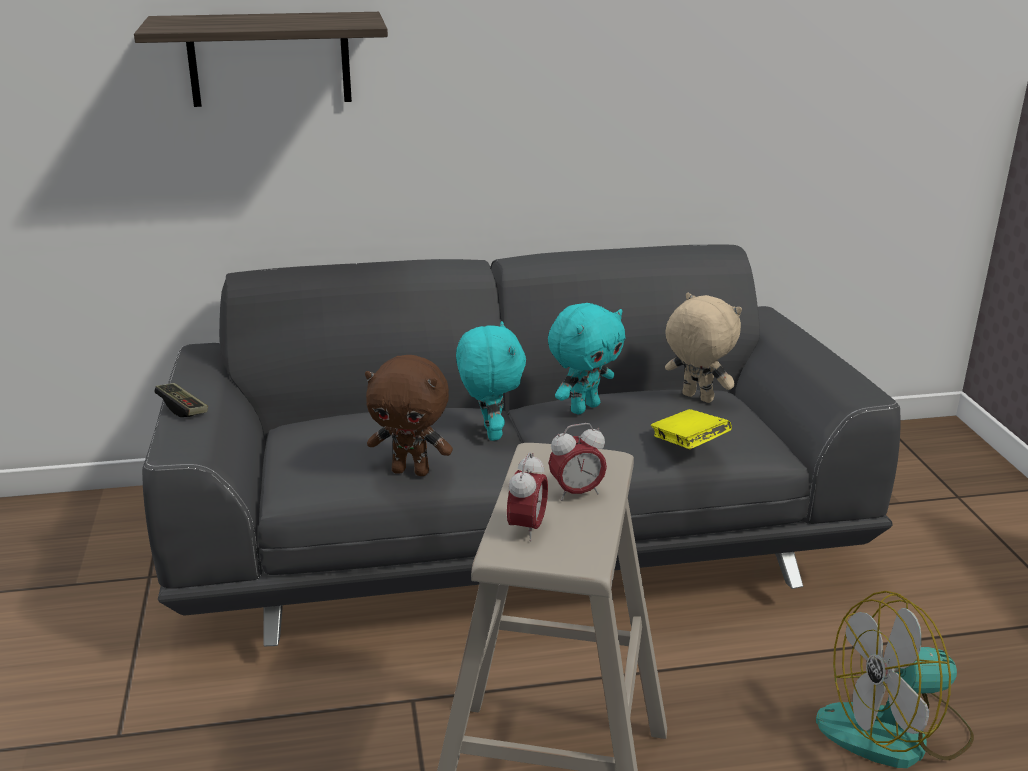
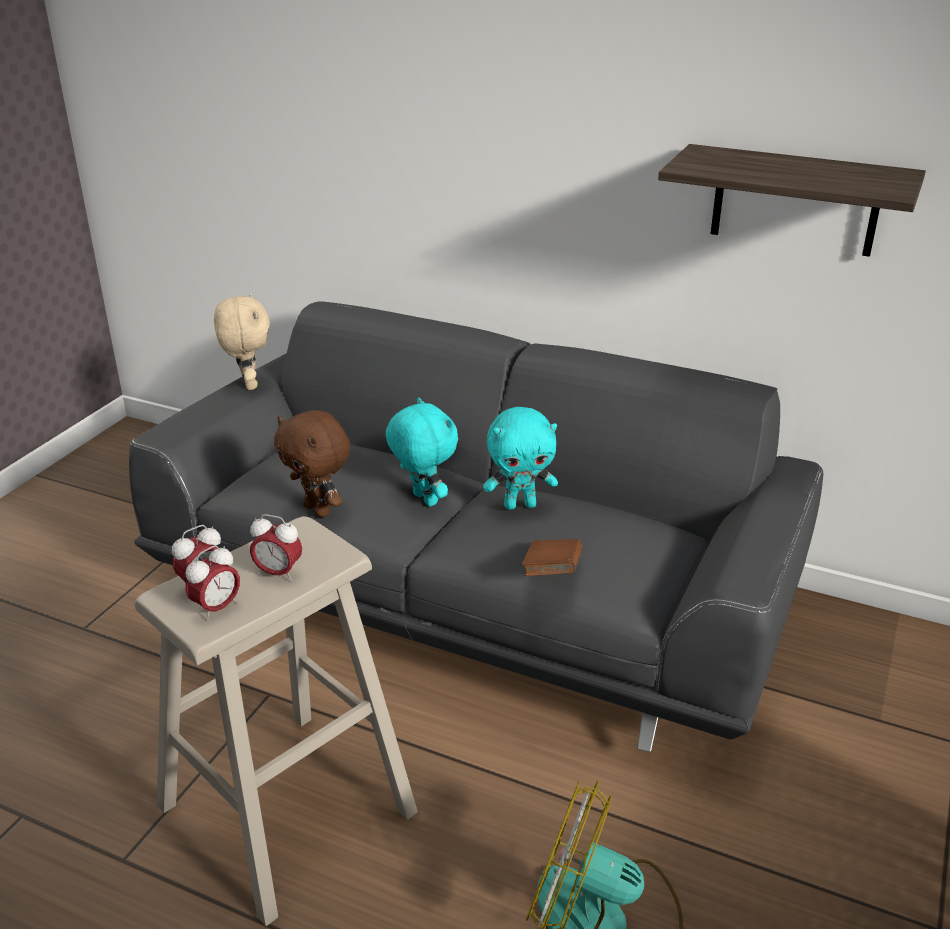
camera: 35 degrees right, 5 degrees up
shelf [134,12,388,107] -> shelf moved to [658,144,926,257]
game controller [154,383,208,417] -> none
turquoise plush toy [456,321,526,441] -> turquoise plush toy turned 60 degrees counterclockwise [386,398,458,507]
yellow book [651,409,732,449] -> brown book [522,539,583,576]
beige plush toy [665,293,742,403] -> beige plush toy moved to [214,293,270,390]
none -> alarm clock [185,545,240,621]

